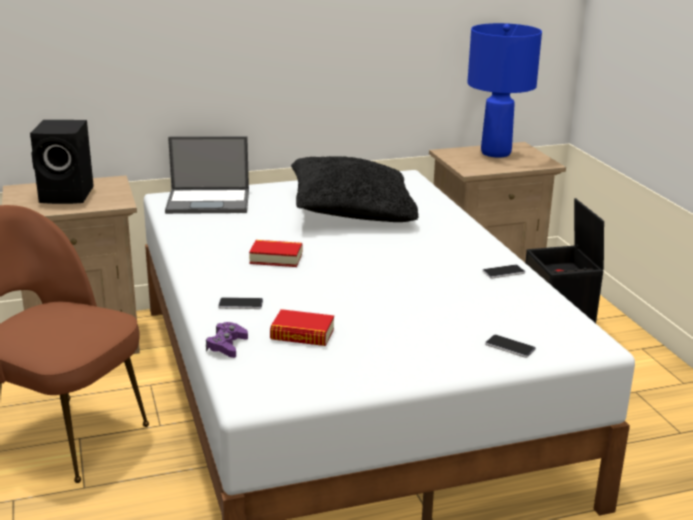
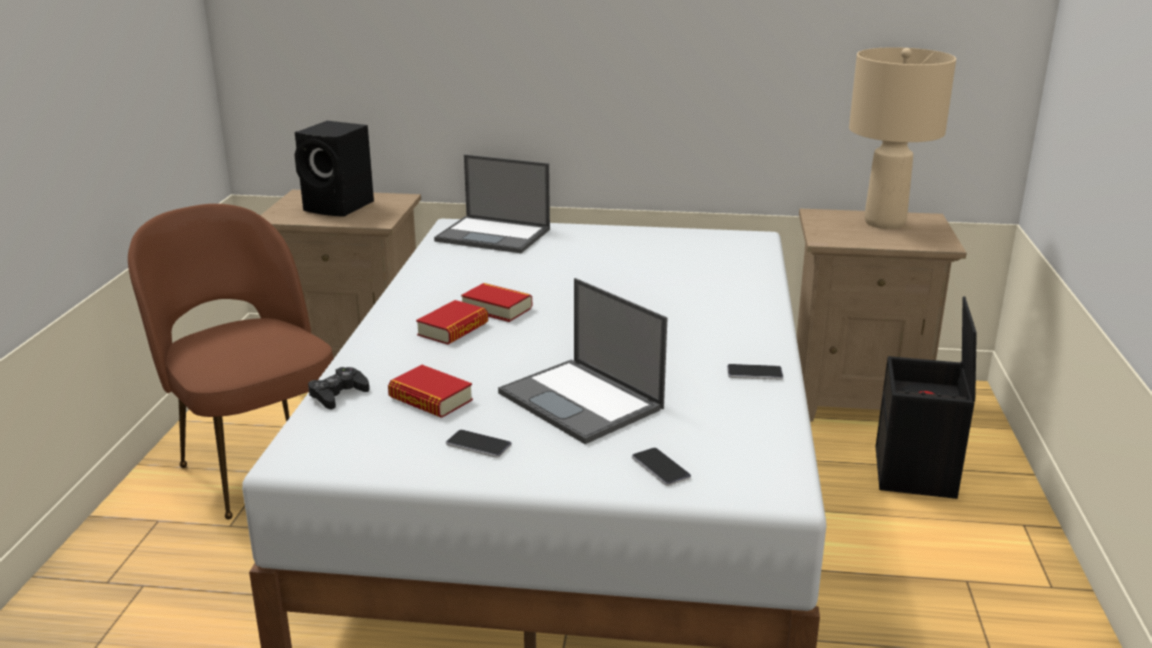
camera: 25 degrees right, 0 degrees up
purple game controller [206,322,248,358] -> black game controller [308,367,369,409]
phone [218,297,263,309] -> phone moved to [446,430,512,458]
black pillow [291,156,418,222] -> none
blue table lamp [467,23,542,158] -> beige table lamp [849,47,956,229]
none -> book [416,300,488,345]
none -> laptop [498,278,668,444]

